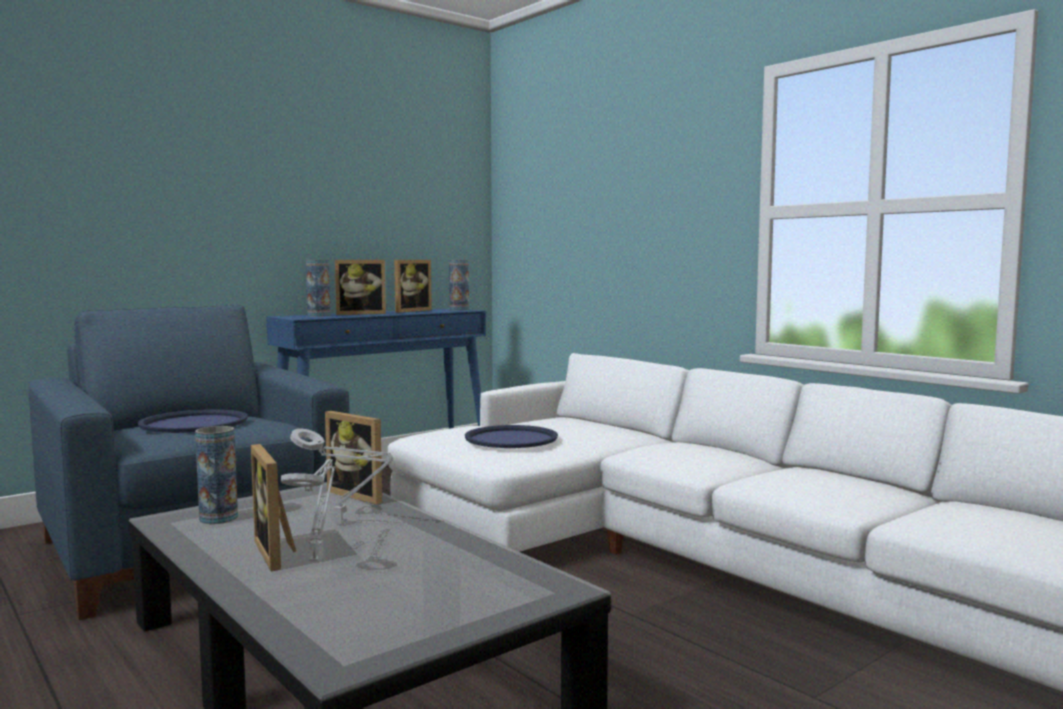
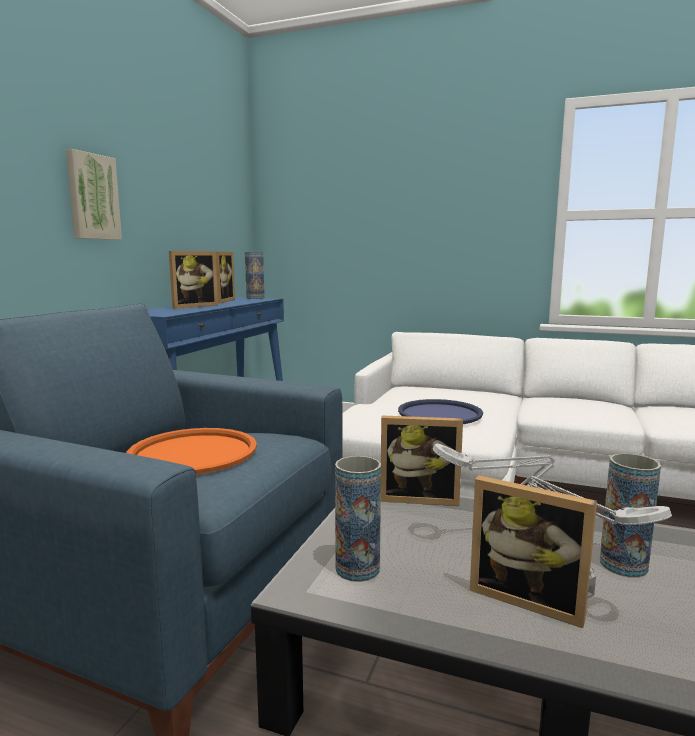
camera: 30 degrees left, 5 degrees up
blue tray [138,409,248,433] -> orange tray [126,428,257,474]
vase [306,260,330,317] -> vase moved to [600,453,661,577]
none -> picture [66,149,122,240]

